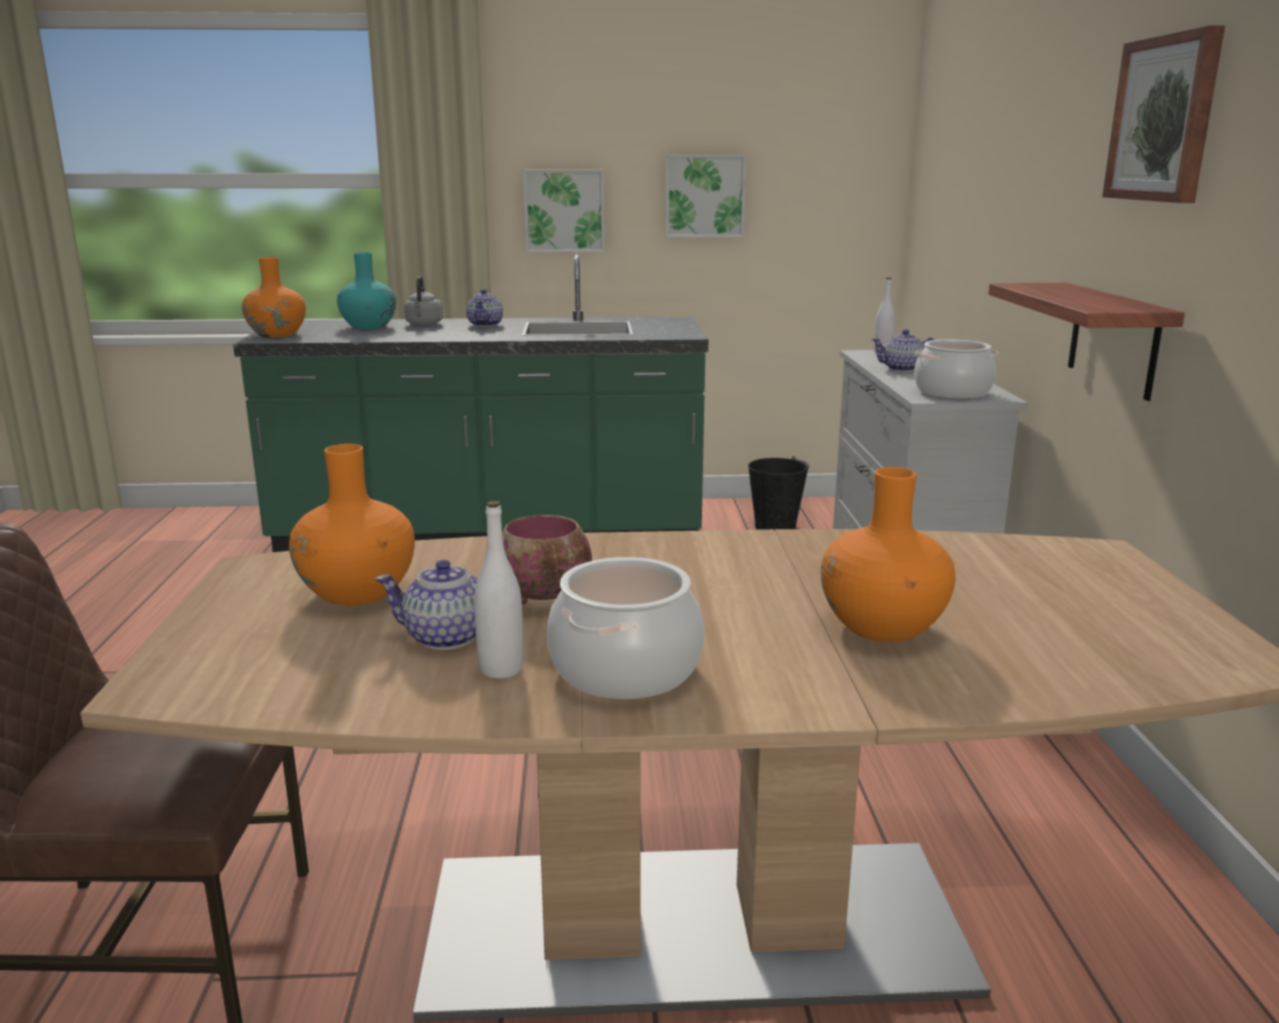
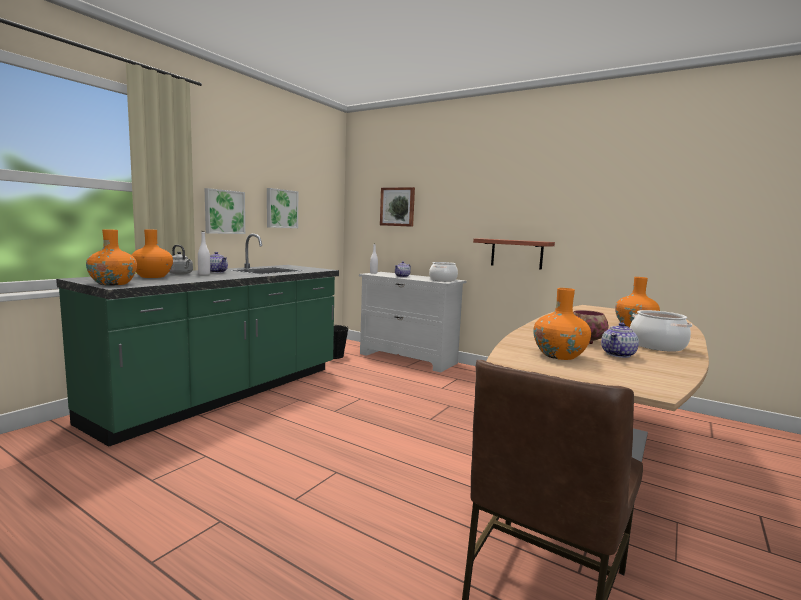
camera: 55 degrees left, 10 degrees down
turquoise vase [337,252,396,329] -> orange vase [132,229,173,278]
white bottle [474,501,524,679] -> white bottle moved to [198,231,210,275]
picture [1102,25,1225,203] -> picture moved to [380,187,415,227]

